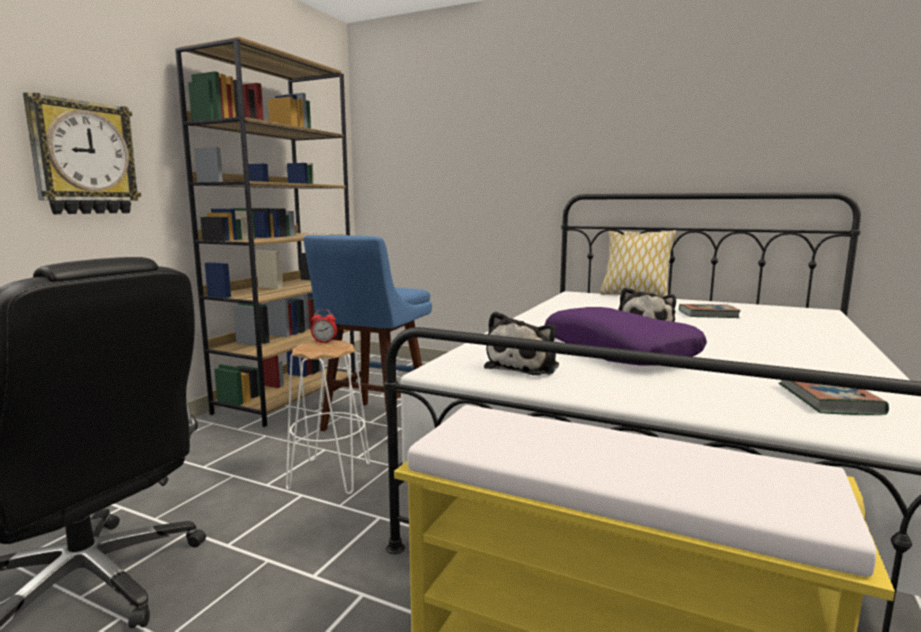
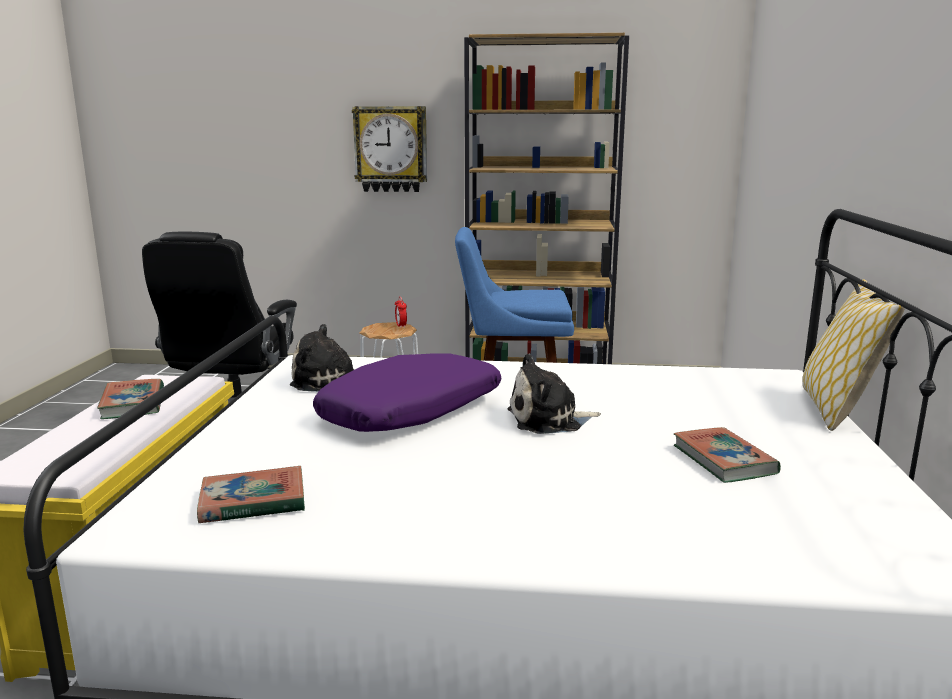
camera: 70 degrees right, 5 degrees up
none -> book [97,379,164,419]

